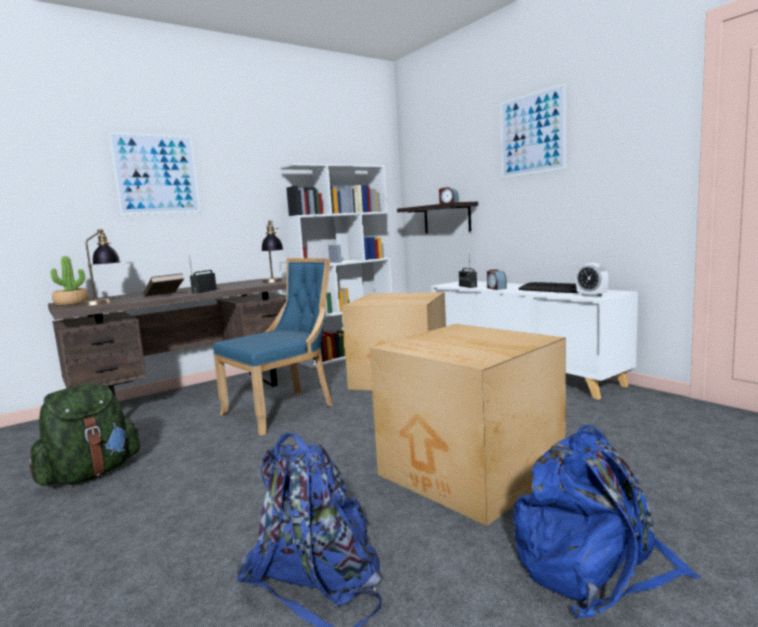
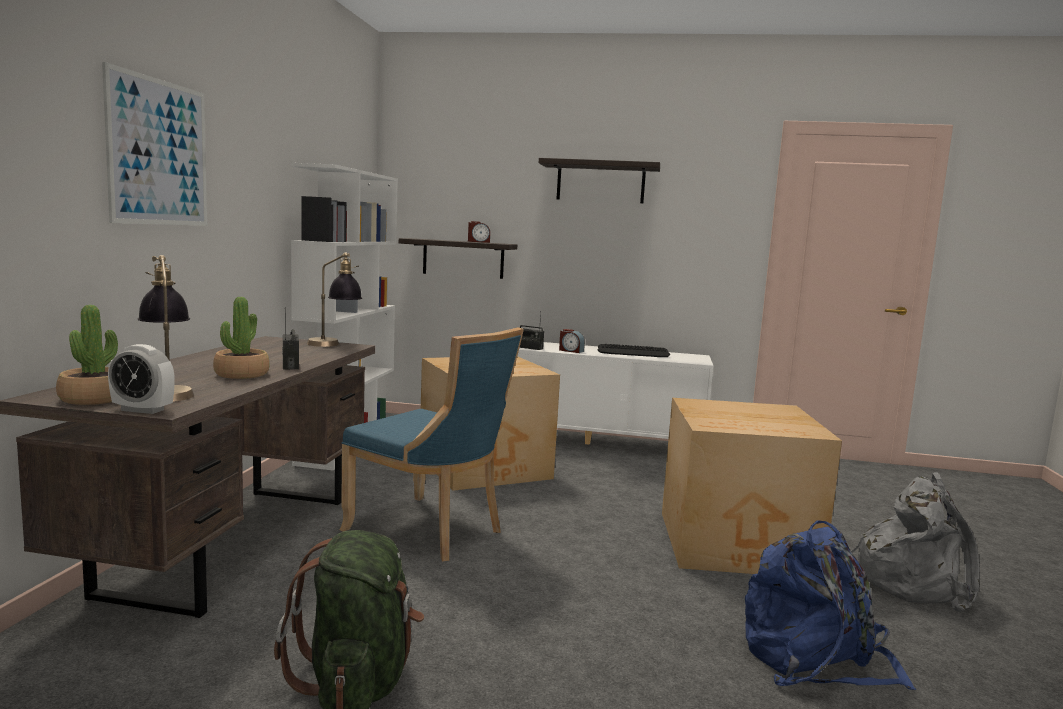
camera: 45 degrees left, 0 degrees up
brown book [143,273,184,296] -> potted plant [213,297,270,379]
blue chair [213,258,333,436] -> blue chair turned 120 degrees clockwise [339,327,524,561]
picture [500,83,566,179] -> shelf [539,158,660,203]
blue backpack [513,425,701,618] -> grey backpack [851,472,980,612]
alarm clock [576,263,609,297] -> alarm clock moved to [108,344,175,414]

